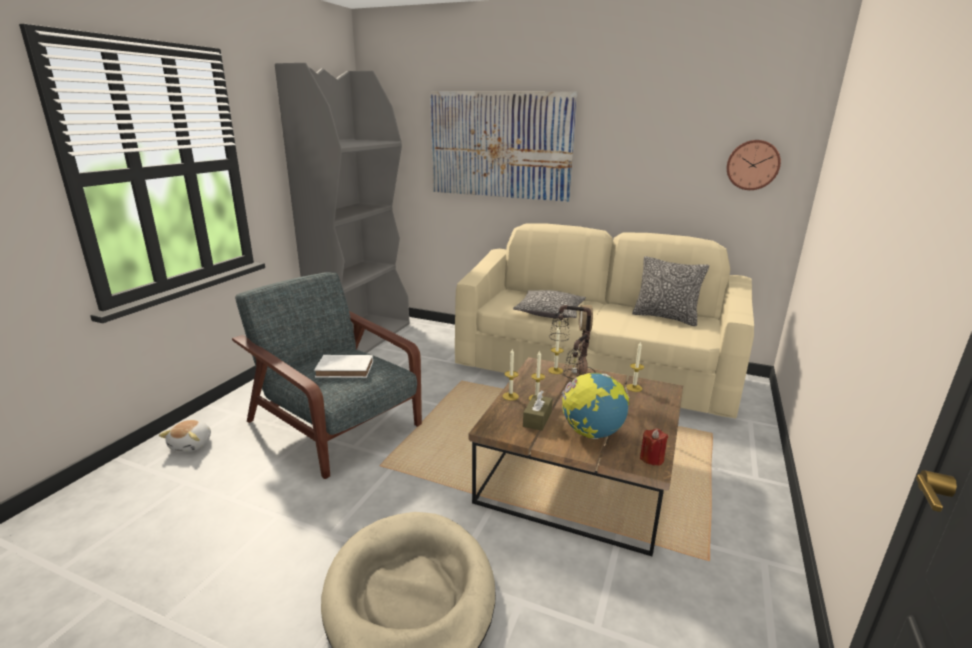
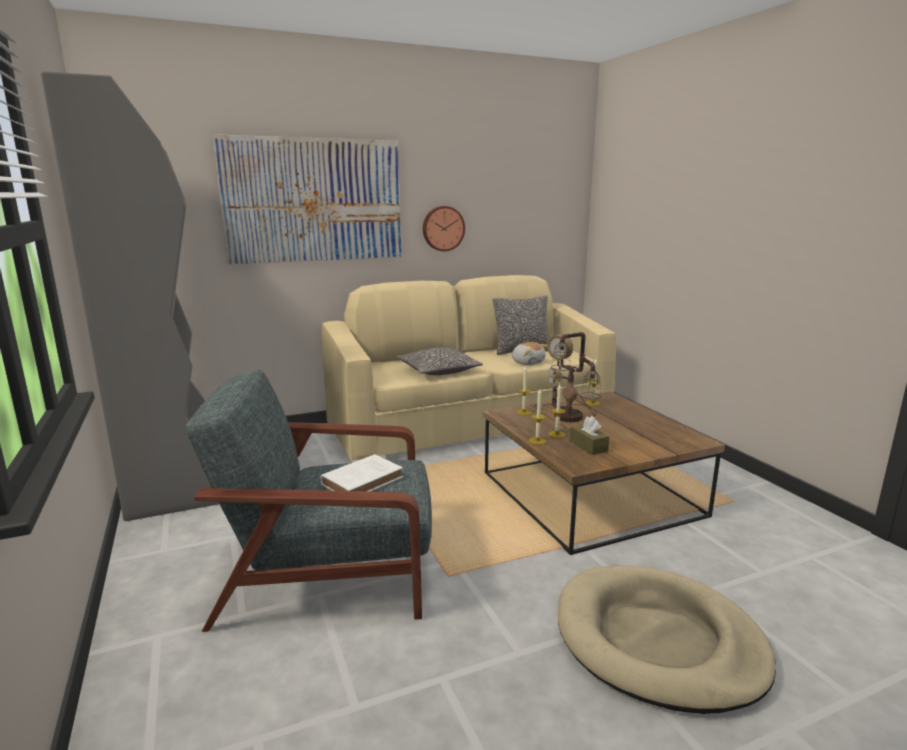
camera: 45 degrees left, 5 degrees down
plush toy [159,420,211,452] -> plush toy moved to [512,342,547,365]
globe [562,373,629,439] -> none
red candle [640,429,668,466] -> none
wall clock [727,140,781,190] -> wall clock moved to [423,206,465,251]

